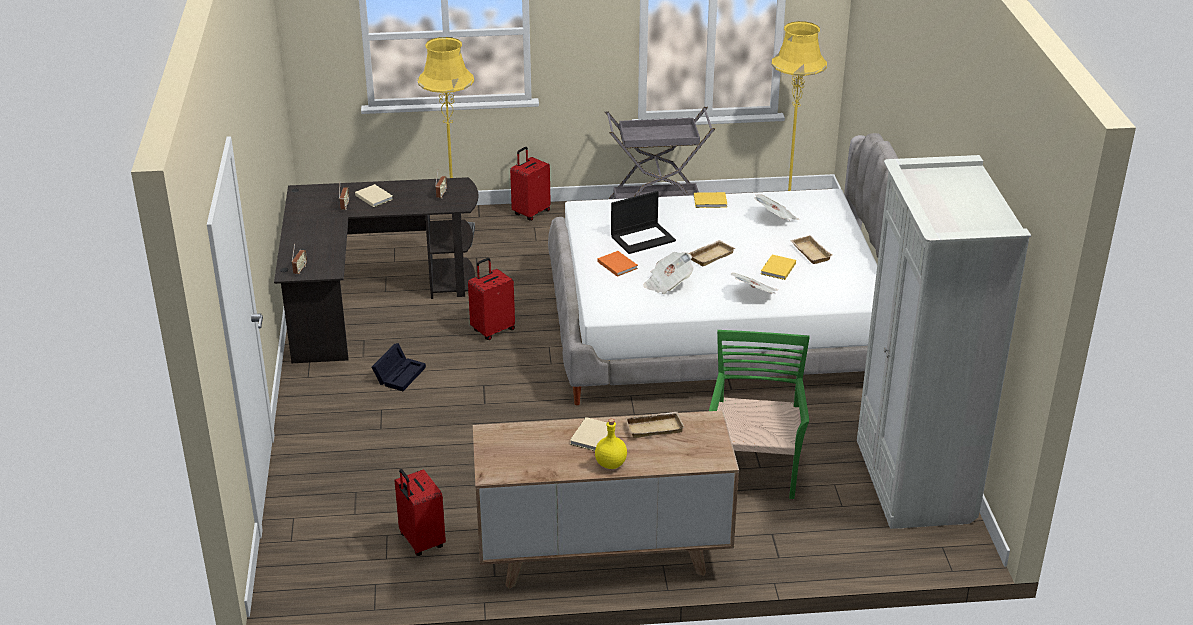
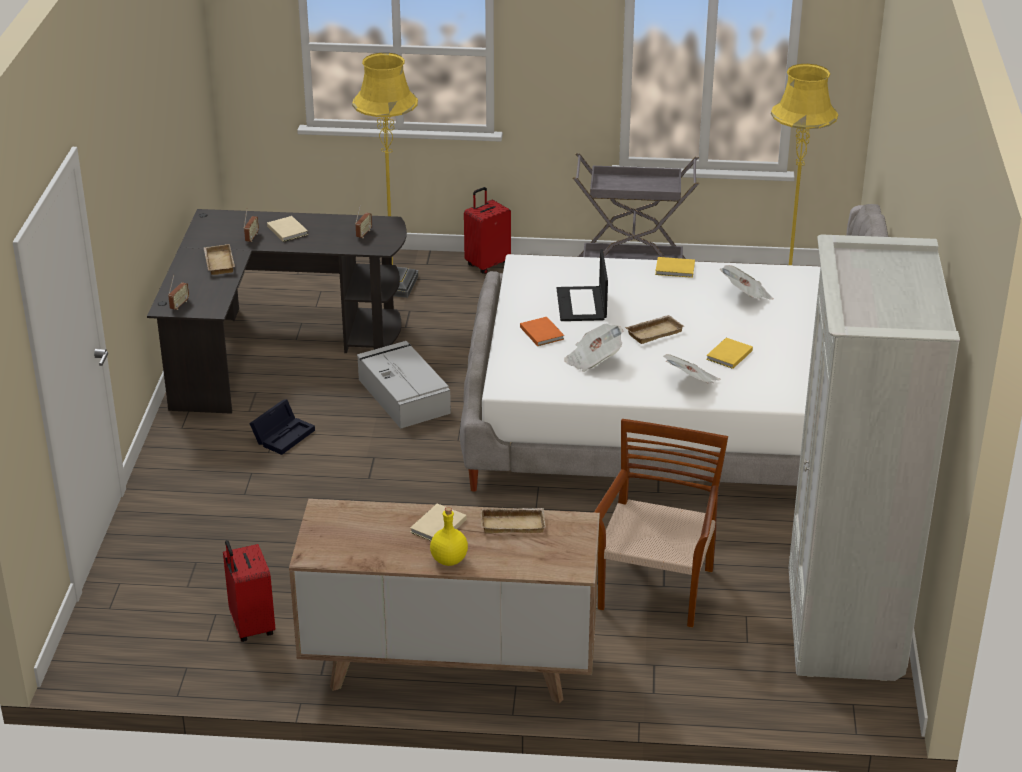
camera: 10 degrees right, 0 degrees up
red suitcase [468,258,515,340] -> grey storage box [357,341,451,428]
laptop [611,191,676,254] -> laptop turned 105 degrees clockwise [557,249,608,321]
green armchair [709,330,810,499] -> brown armchair [594,419,728,628]
beige tray [790,235,832,264] -> beige tray moved to [204,244,235,275]

